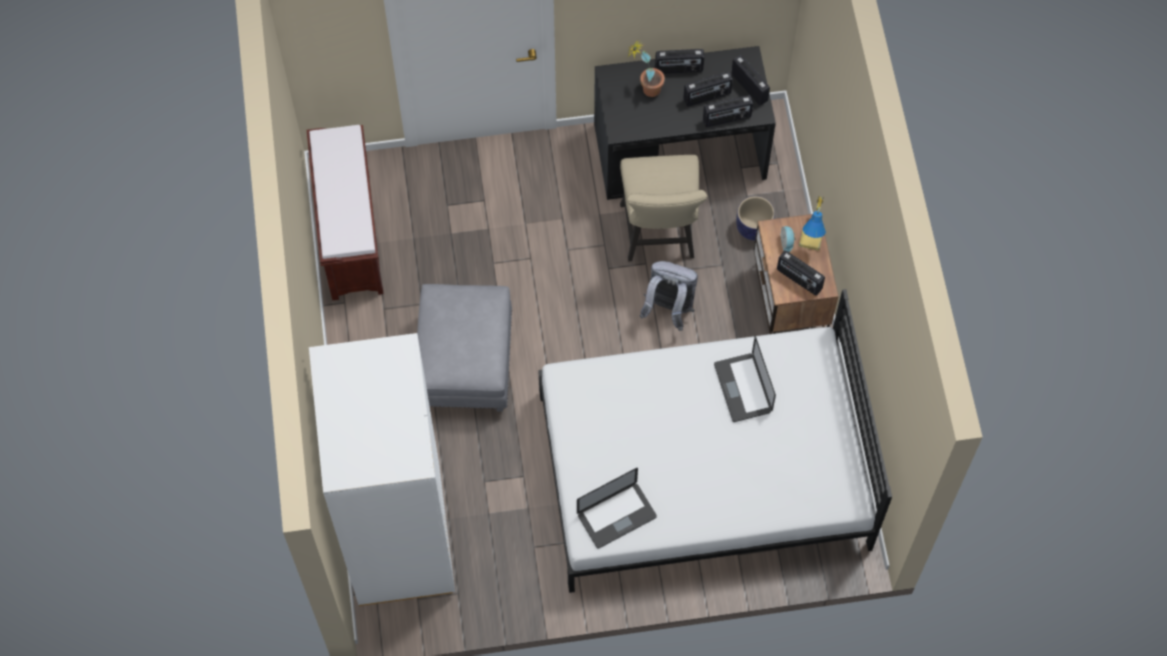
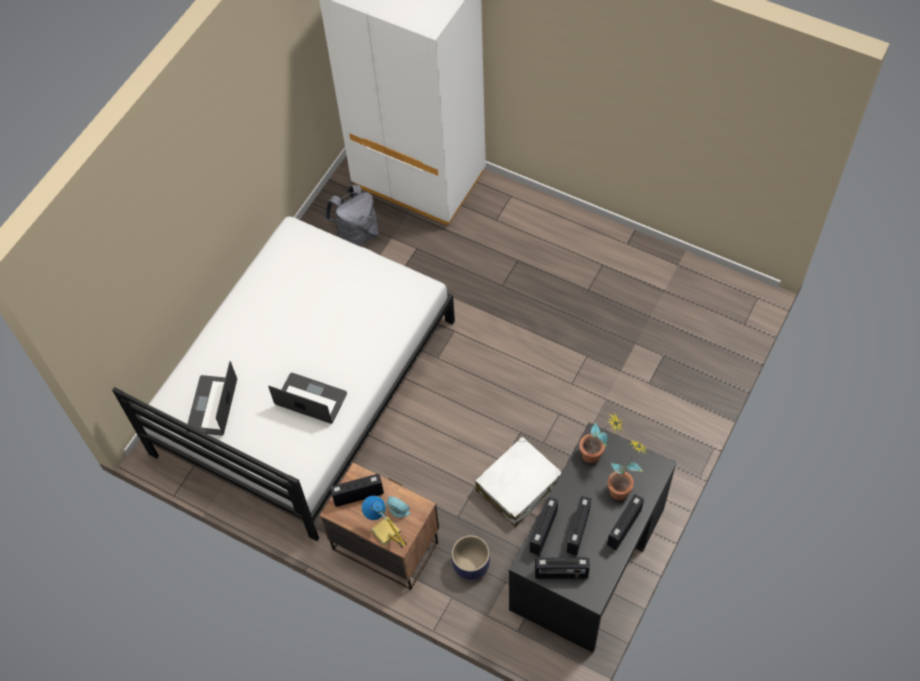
camera: 130 degrees right, 5 degrees down
brown bench [307,125,384,301] -> none
grey ottoman [417,284,512,412] -> none
laptop [577,468,657,548] -> laptop moved to [186,361,237,436]
beige chair [620,155,707,261] -> white suitcase [475,437,562,527]
grey backpack [640,261,698,331] -> grey backpack moved to [325,184,379,246]
none -> potted plant [579,414,624,463]

